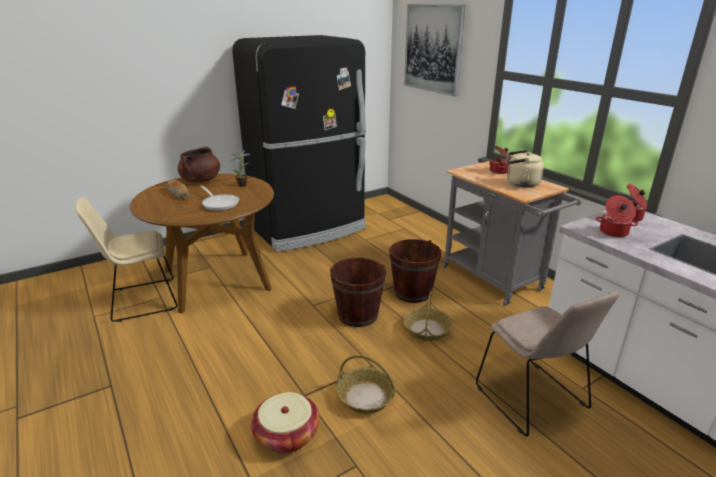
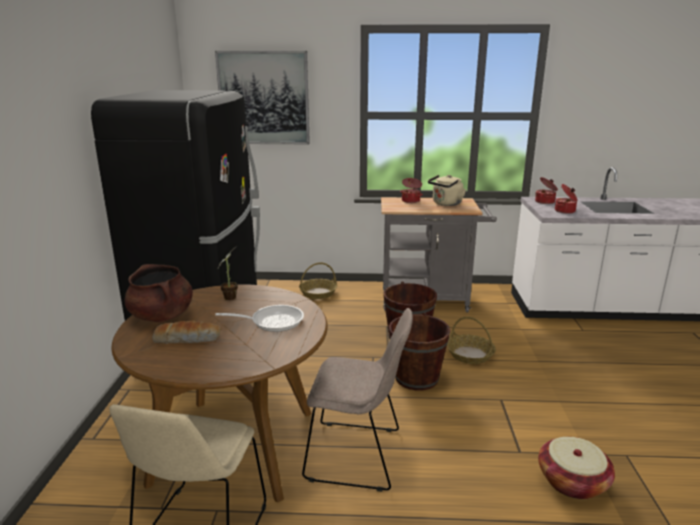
camera: 55 degrees left, 5 degrees down
basket [336,355,396,414] -> basket moved to [299,262,337,299]
beige chair [476,291,620,436] -> beige chair moved to [302,308,413,492]

